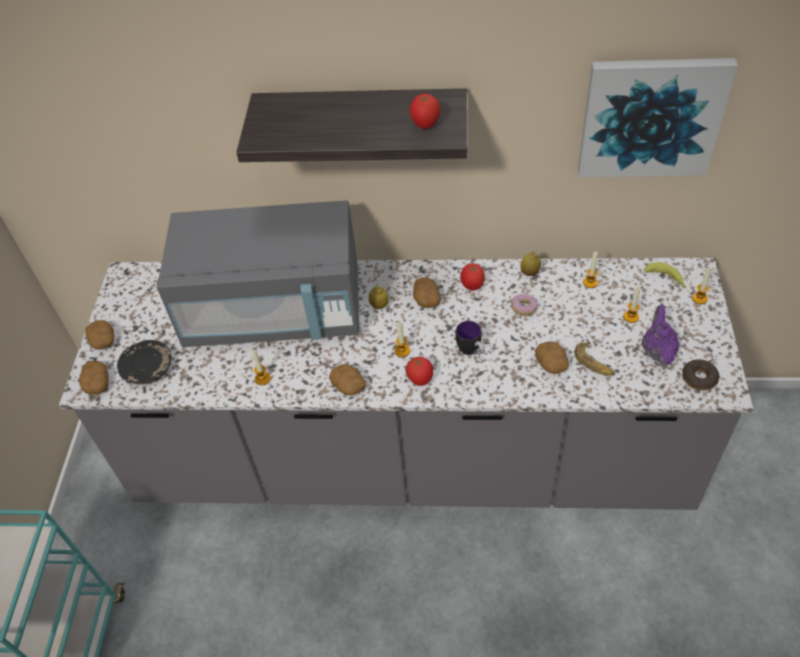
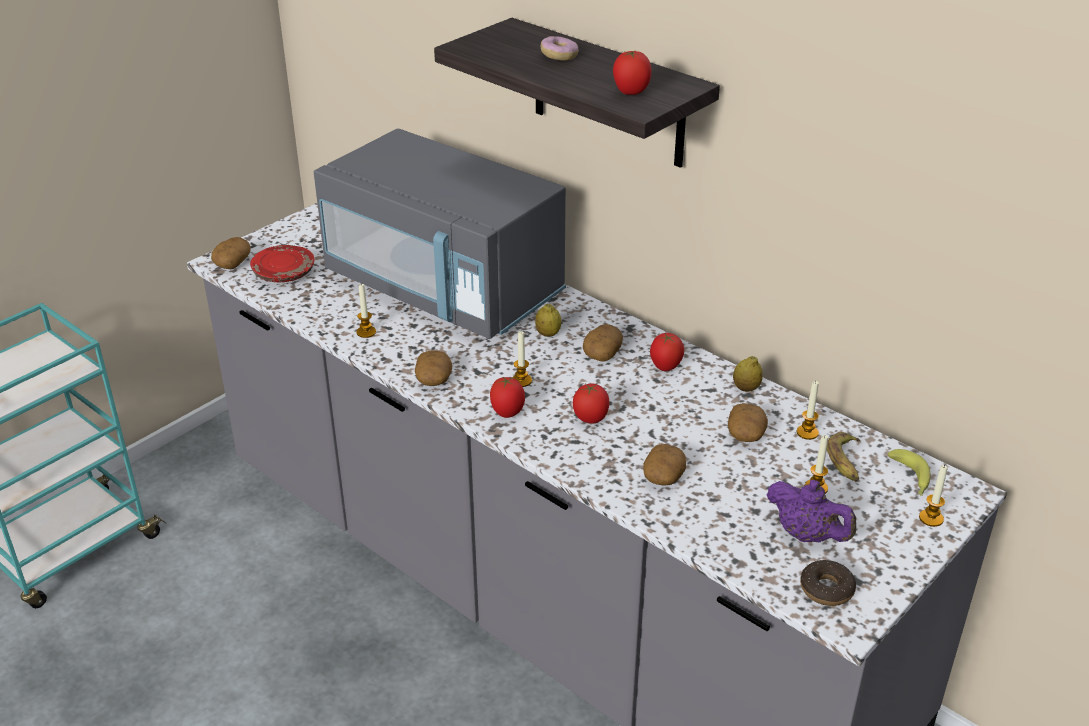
camera: 35 degrees right, 15 degrees down
potato [86,320,114,350] -> potato moved to [728,403,768,442]
black plate [117,340,171,385] -> red plate [250,245,315,282]
mug [456,321,485,355] -> tomato [573,384,609,424]
donut [511,294,538,316] -> donut moved to [541,36,579,61]
banana [575,342,615,375] -> banana moved to [827,432,861,482]
picture [578,58,738,177] -> none
purple teapot [642,305,680,366] -> purple teapot turned 90 degrees clockwise [766,480,856,542]

